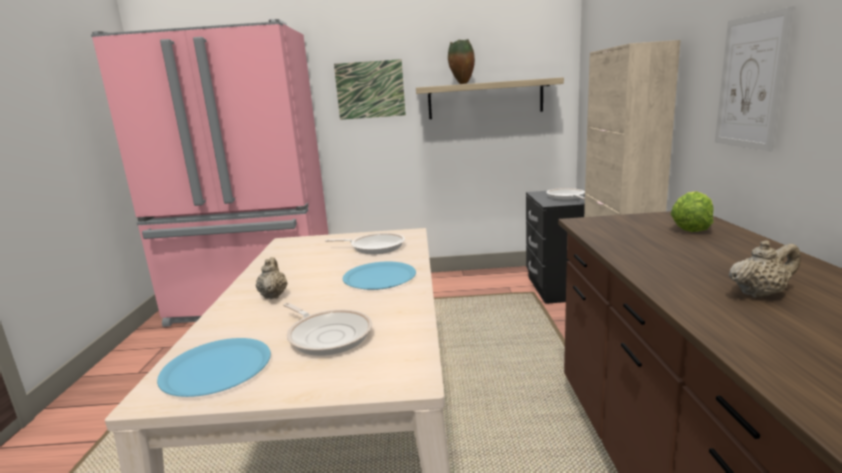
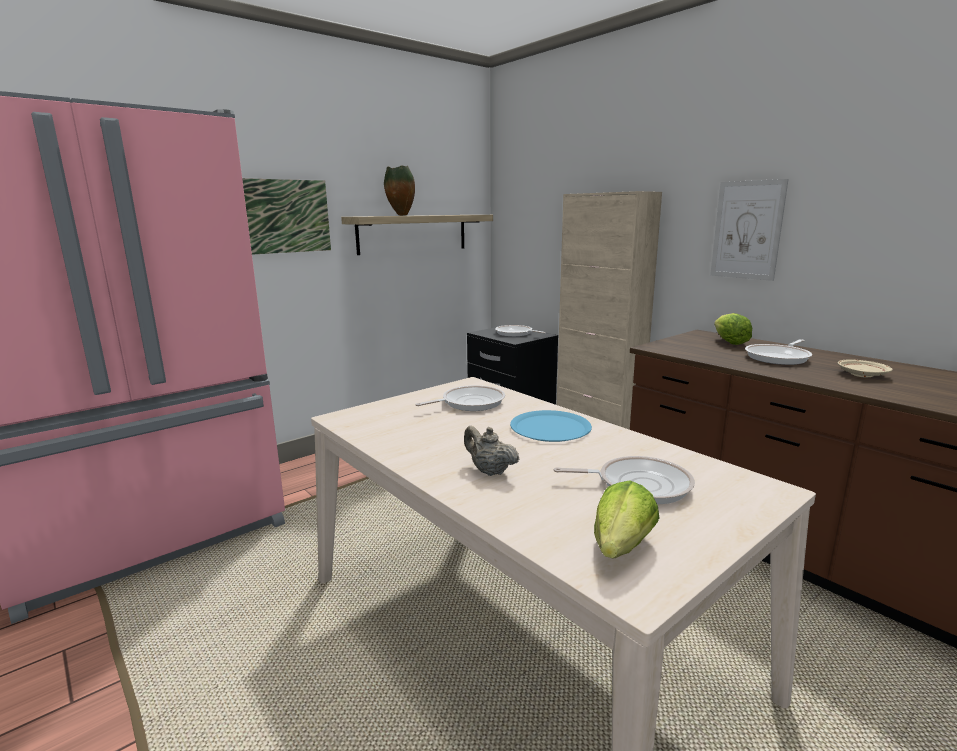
camera: 40 degrees left, 0 degrees up
blue plate [157,338,271,397] -> lettuce [594,480,659,559]
beige teapot [729,240,801,298] -> beige plate [838,359,893,377]
none -> frying pan [745,339,812,365]

